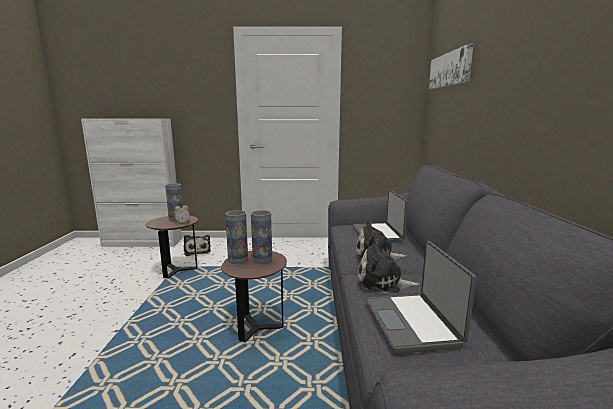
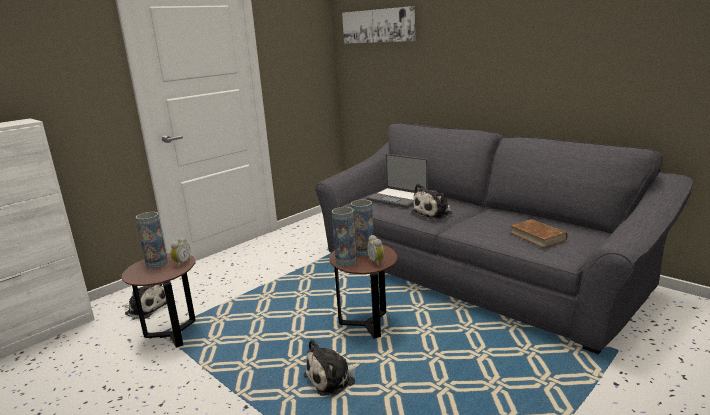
camera: 45 degrees left, 5 degrees up
plush toy [358,239,420,293] -> plush toy moved to [304,339,360,396]
laptop [366,241,476,354] -> brown book [510,219,568,248]
none -> alarm clock [367,235,384,266]

